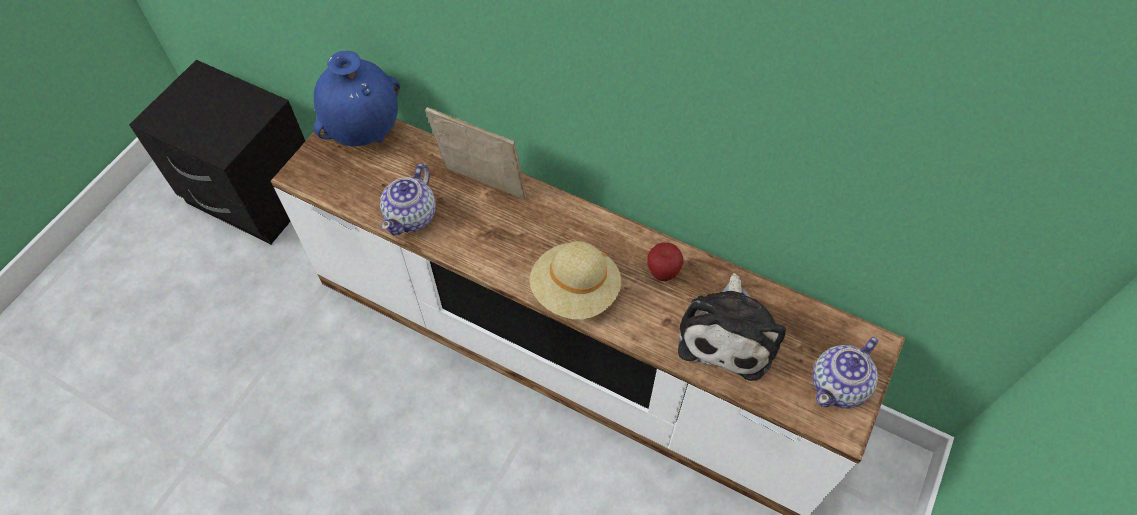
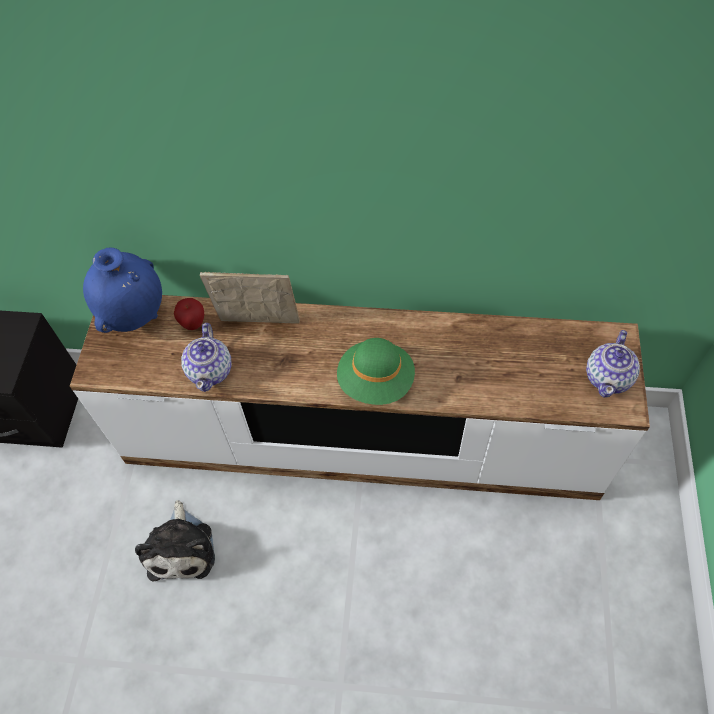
camera: 20 degrees left, 0 degrees up
beige hat [530,241,621,319] -> green hat [337,338,415,405]
apple [647,242,683,281] -> apple moved to [174,298,204,330]
plush toy [678,273,786,381] -> plush toy moved to [135,500,215,581]

